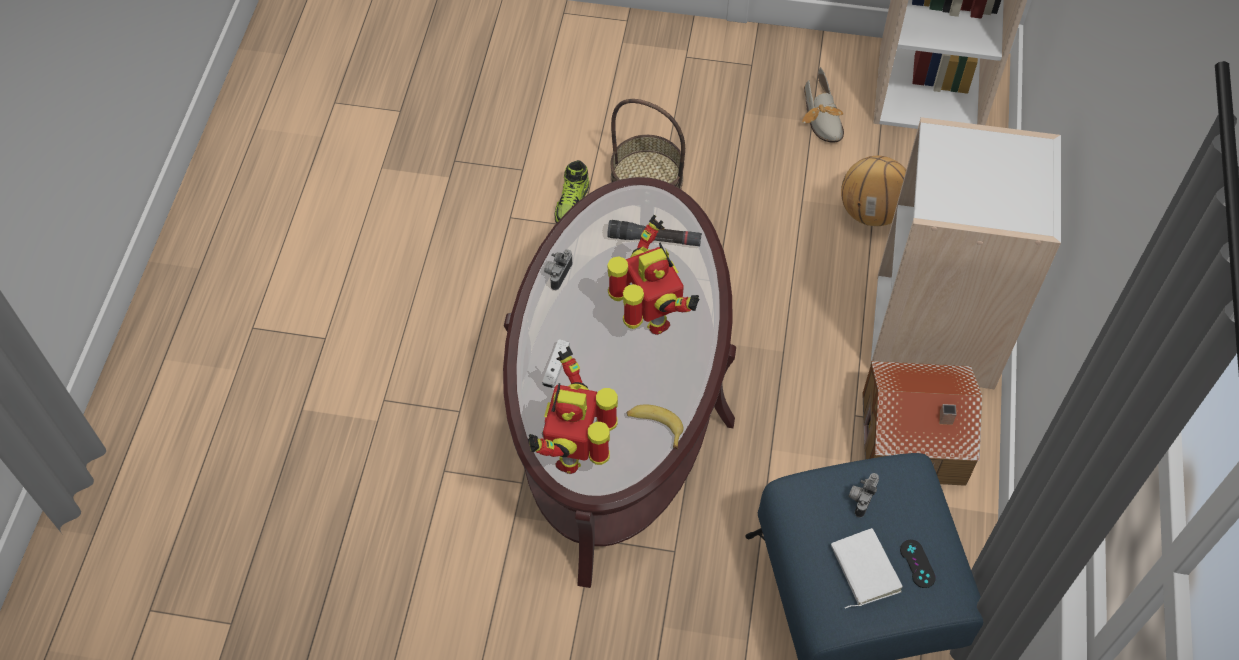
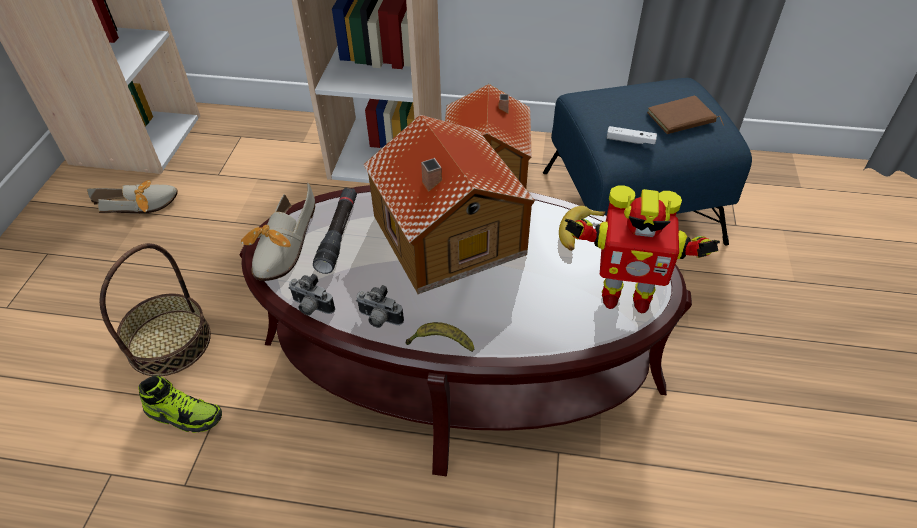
camera: 90 degrees left, 10 degrees down
white game controller [542,339,570,388] -> white game controller moved to [607,126,657,144]
toy robot [607,215,699,335] -> toy house [363,115,535,294]
white book [831,528,903,609] -> brown book [647,96,724,134]
basketball [841,156,906,226] -> none
camera [848,473,879,518] -> camera moved to [289,274,335,316]
black game controller [900,540,936,588] -> none
none -> shoe [241,183,315,281]
none -> banana [405,322,474,352]

